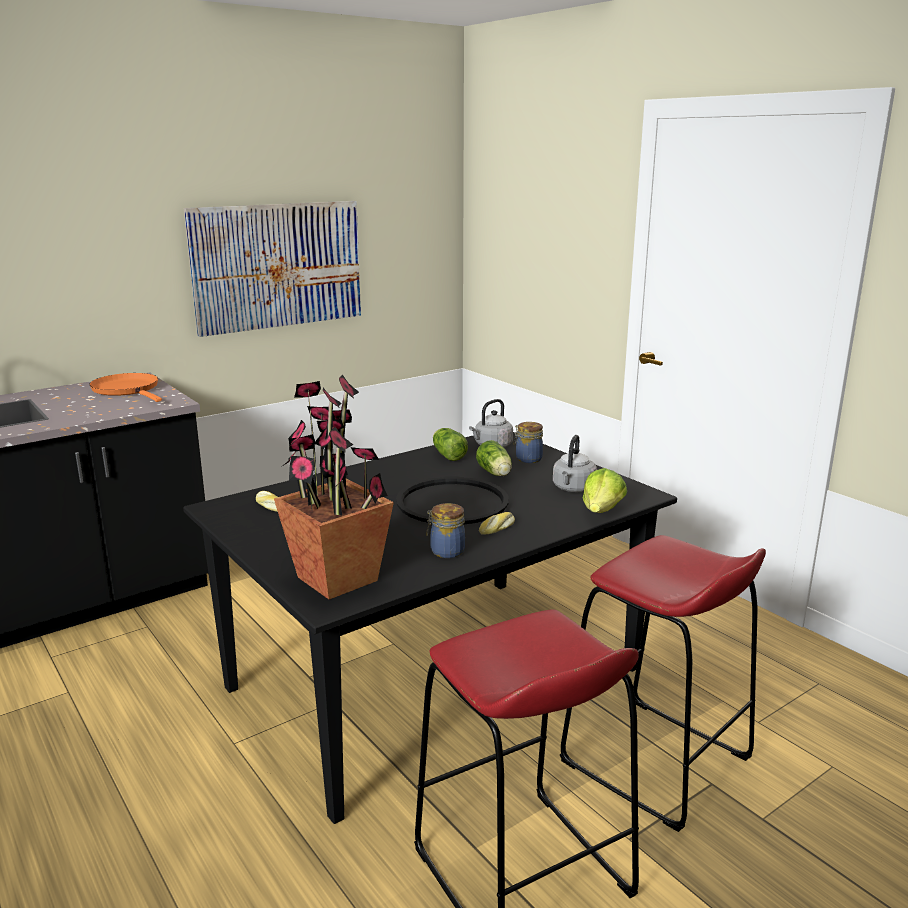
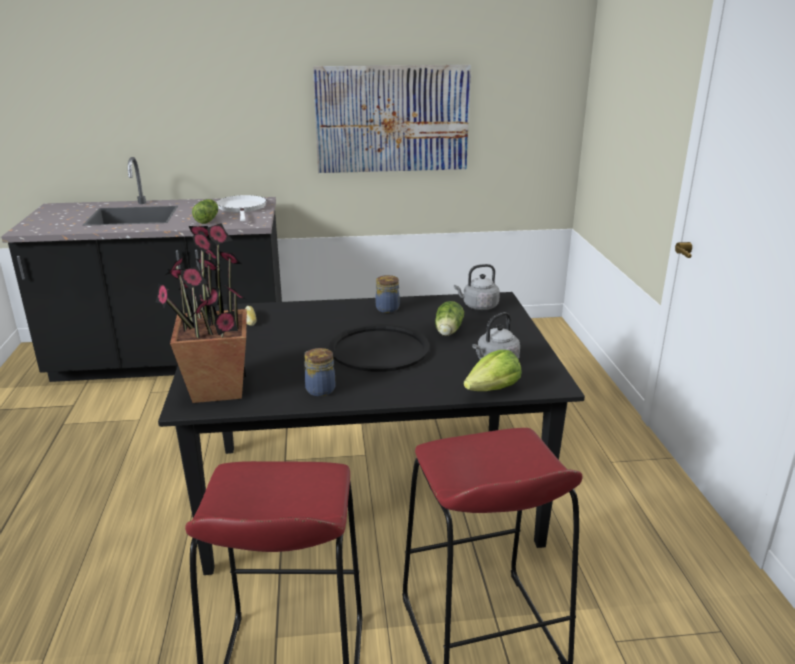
camera: 30 degrees right, 5 degrees up
orange frying pan [89,373,162,402] -> white frying pan [216,195,267,221]
lettuce [433,428,468,461] -> lettuce moved to [192,199,218,224]
bread [479,512,515,535] -> none
jar [514,422,543,463] -> jar moved to [376,275,400,313]

